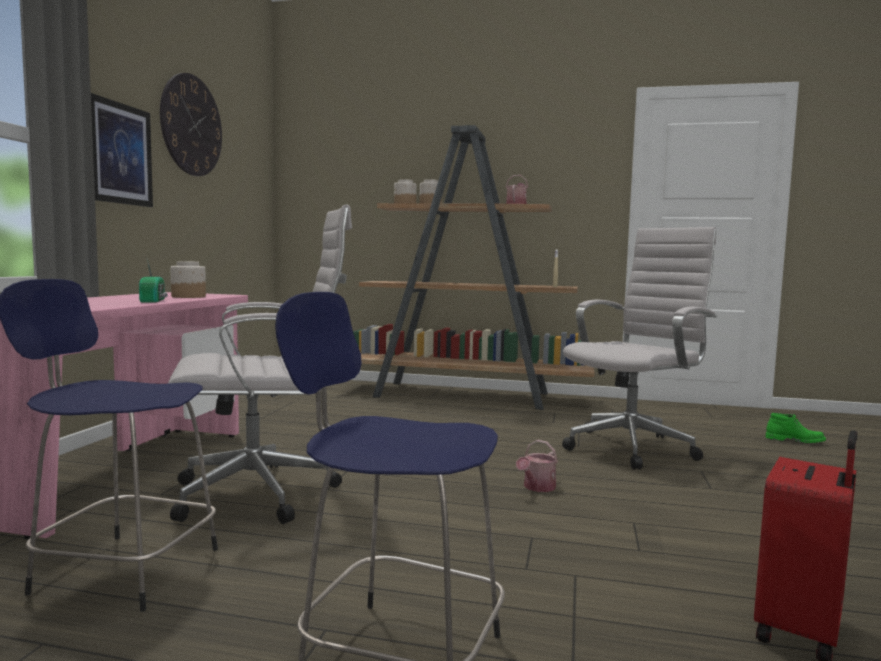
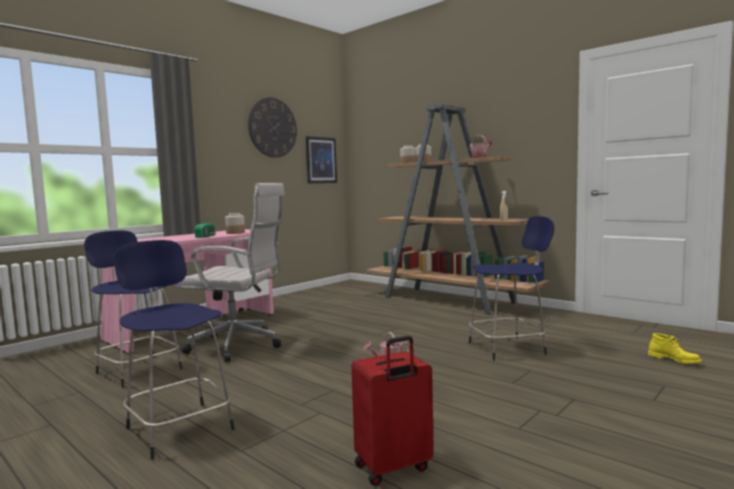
camera: 30 degrees right, 0 degrees up
picture [91,93,153,207] -> picture moved to [306,136,337,183]
white office chair [562,227,717,470] -> blue stool [469,216,554,361]
green boot [766,413,826,443] -> yellow boot [648,333,702,364]

